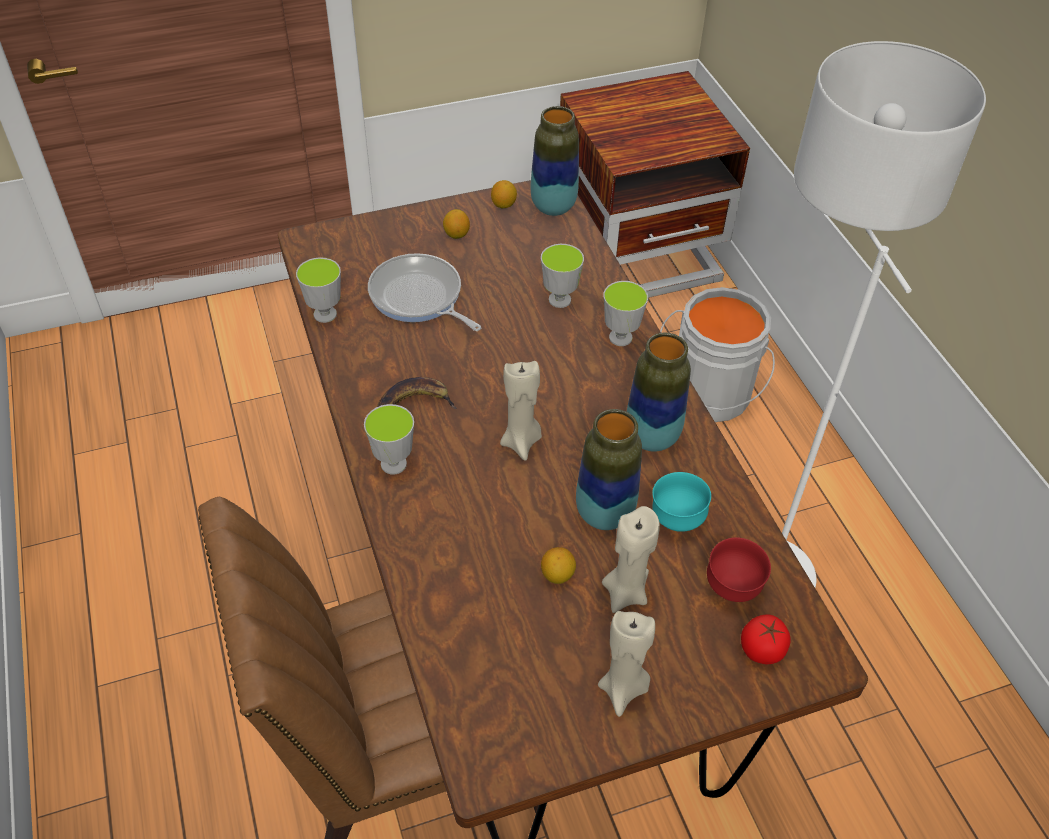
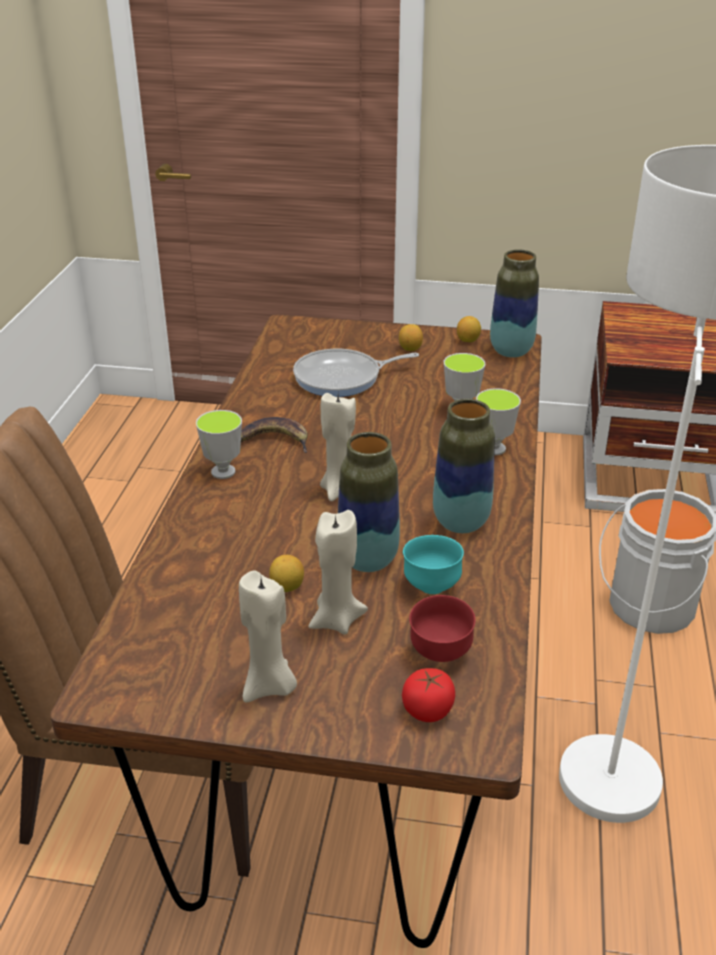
camera: 30 degrees right, 15 degrees down
cup [296,257,341,323] -> none
frying pan [368,253,481,331] -> frying pan turned 90 degrees counterclockwise [293,349,419,397]

